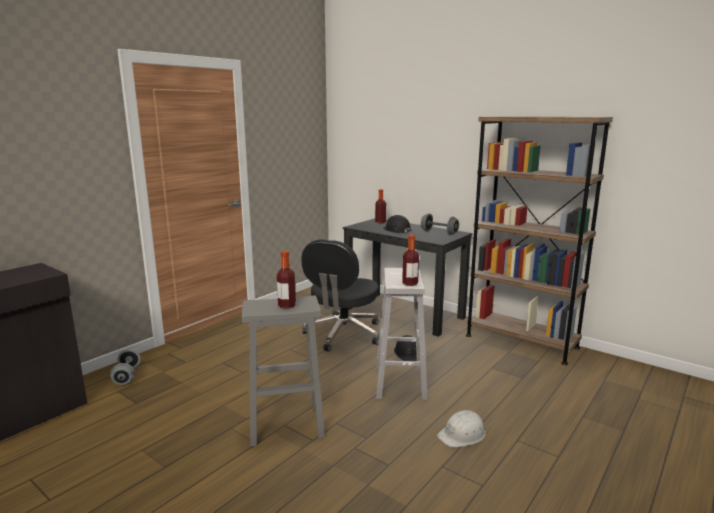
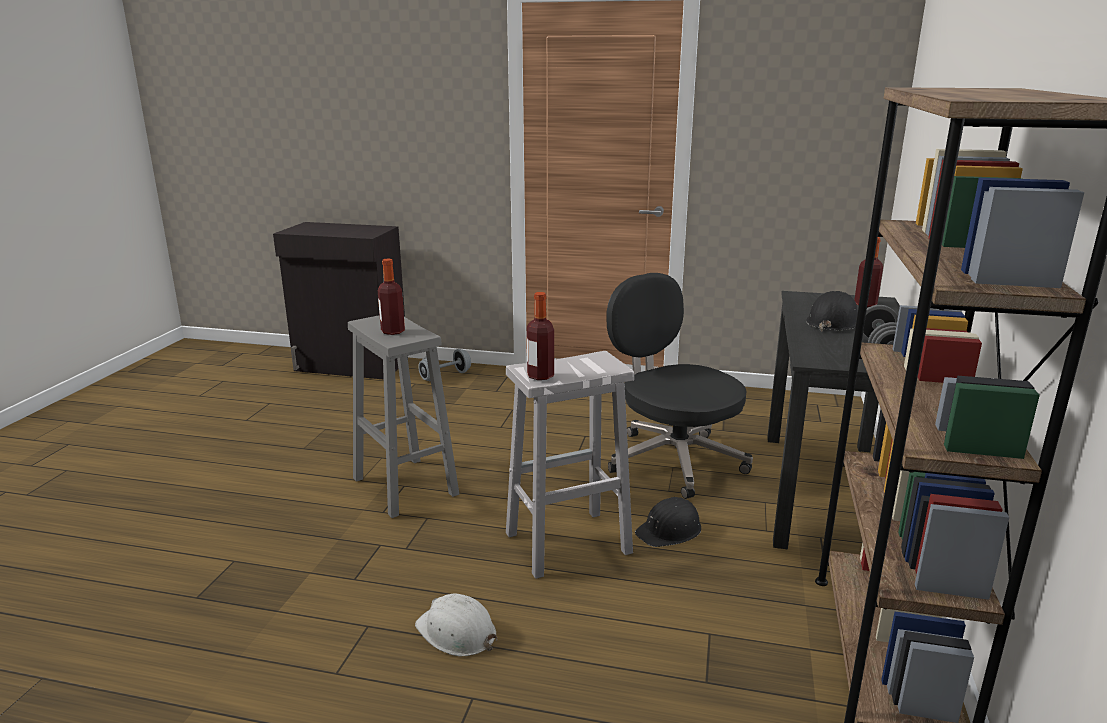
camera: 65 degrees right, 5 degrees up
black office chair [301,239,379,352] -> black office chair turned 60 degrees clockwise [607,273,753,499]

